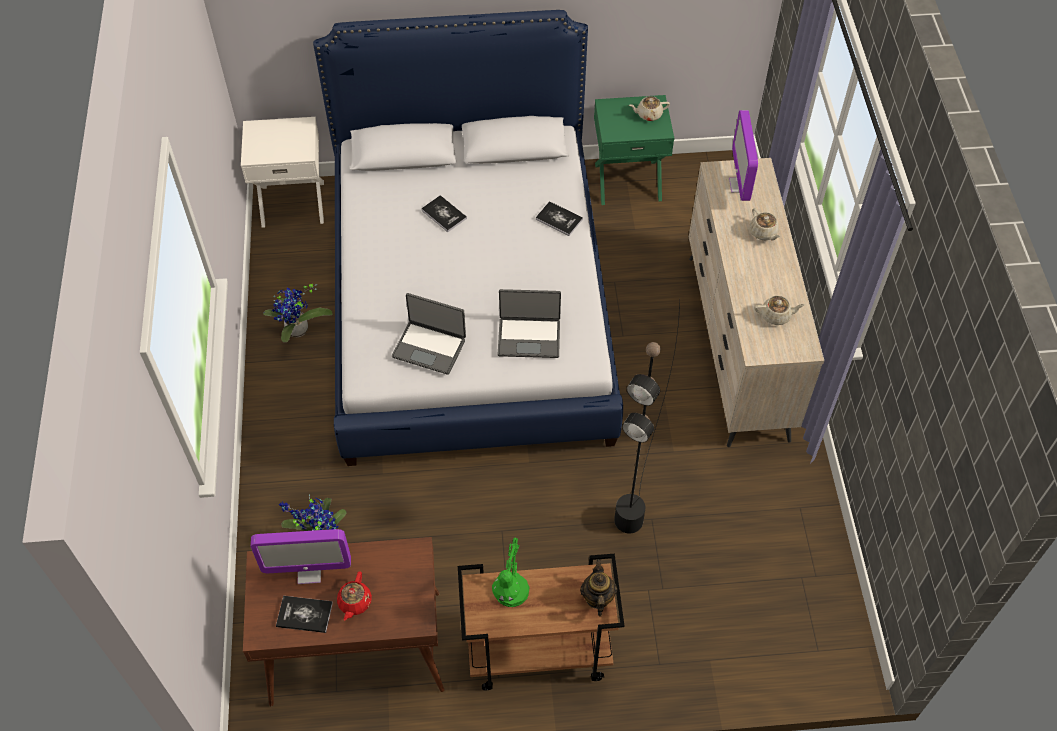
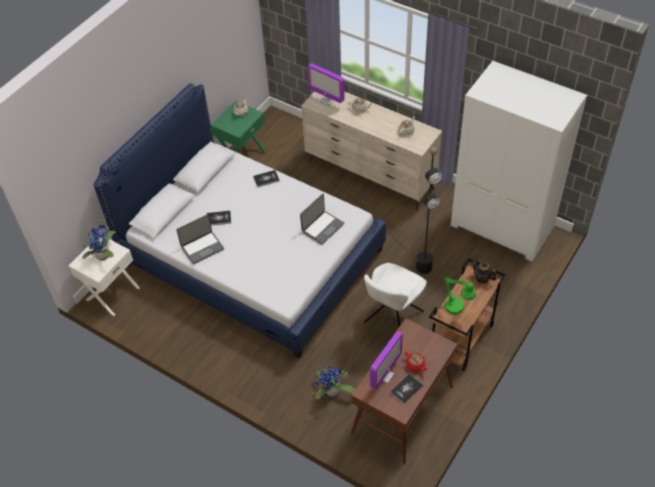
camera: 50 degrees left, 5 degrees down
potted plant [263,284,333,342] -> potted plant moved to [82,216,116,260]
laptop [392,293,466,375] -> laptop moved to [176,214,224,264]
none -> white chair [364,263,427,327]
none -> white wardrobe [451,61,587,262]

